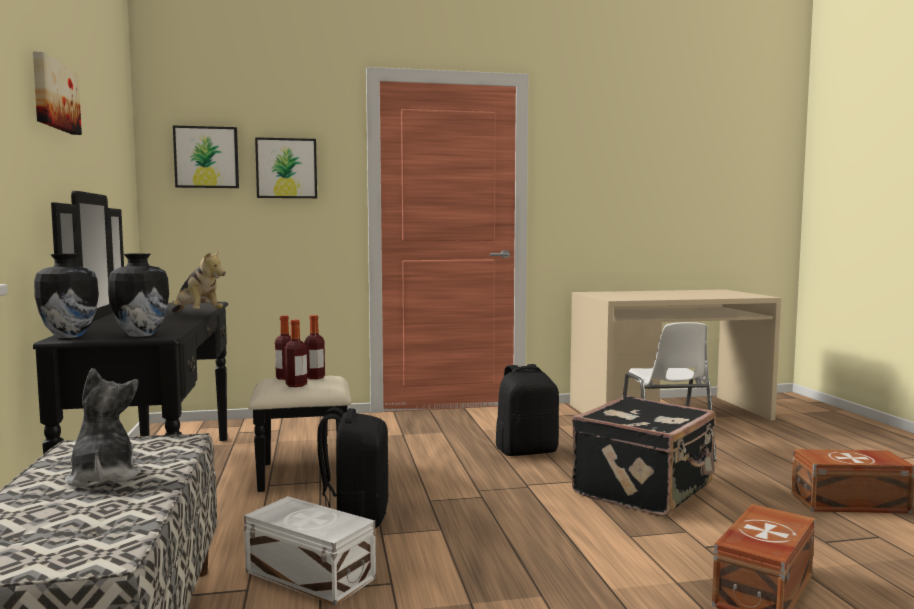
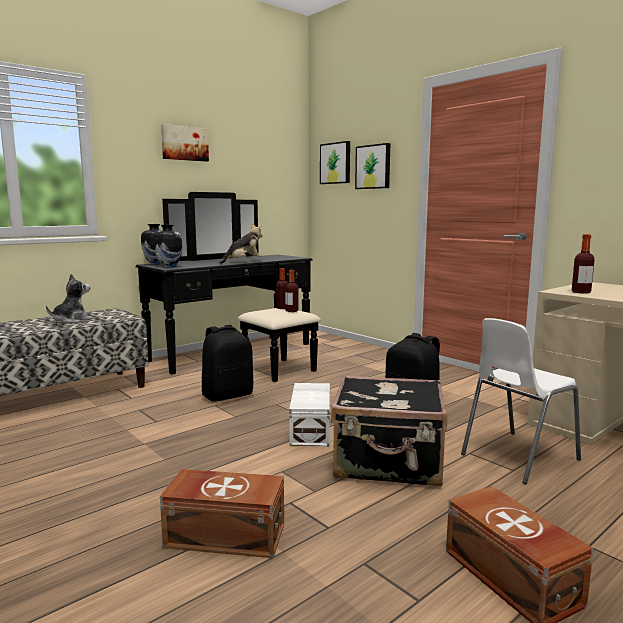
camera: 60 degrees right, 5 degrees up
plush toy [172,250,226,313] -> plush toy turned 135 degrees counterclockwise [219,224,262,264]
white storage box [244,496,376,605] -> white storage box moved to [289,383,330,447]
bottle [285,320,307,387] -> bottle moved to [572,234,595,294]

